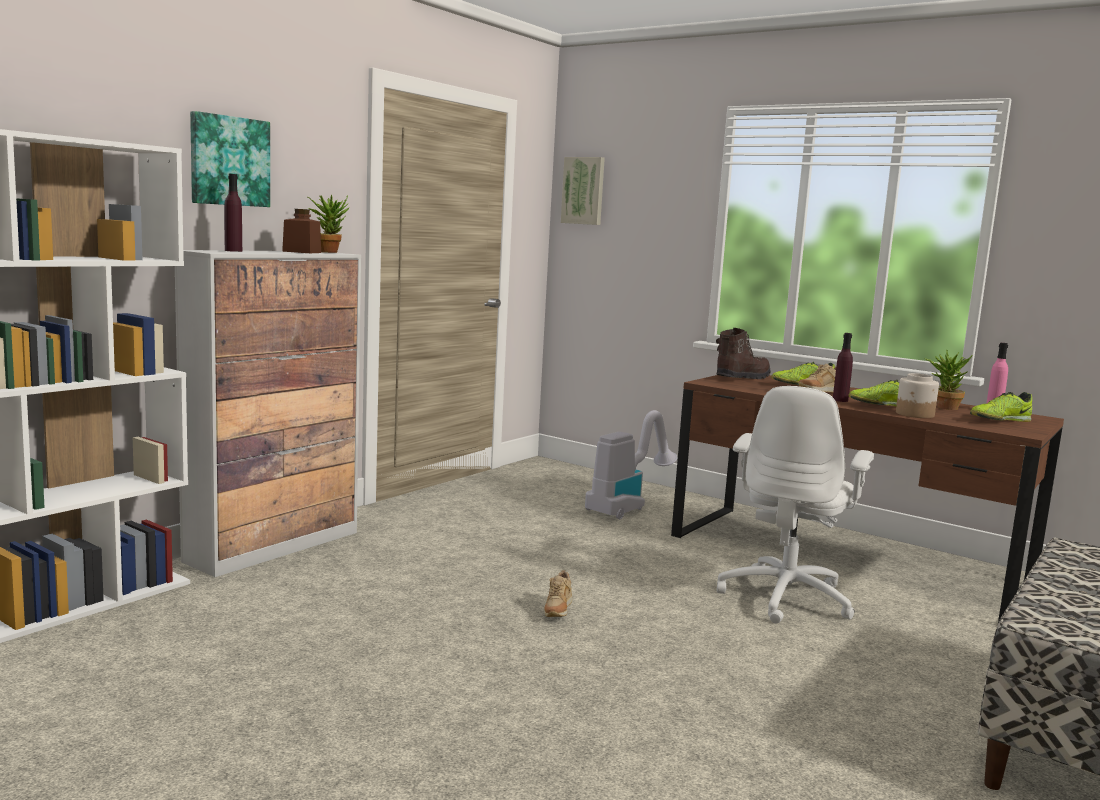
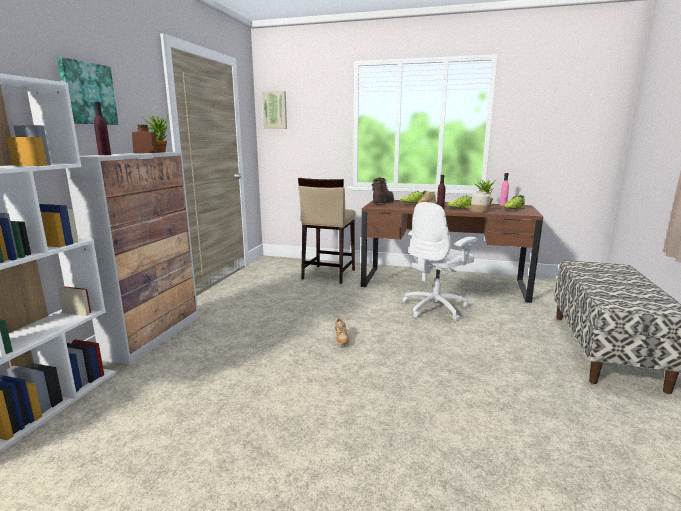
camera: 20 degrees left, 5 degrees up
vacuum cleaner [585,410,677,519] -> beige stool [298,178,356,284]
white office chair [717,386,874,624] -> white office chair turned 45 degrees clockwise [403,202,477,321]

